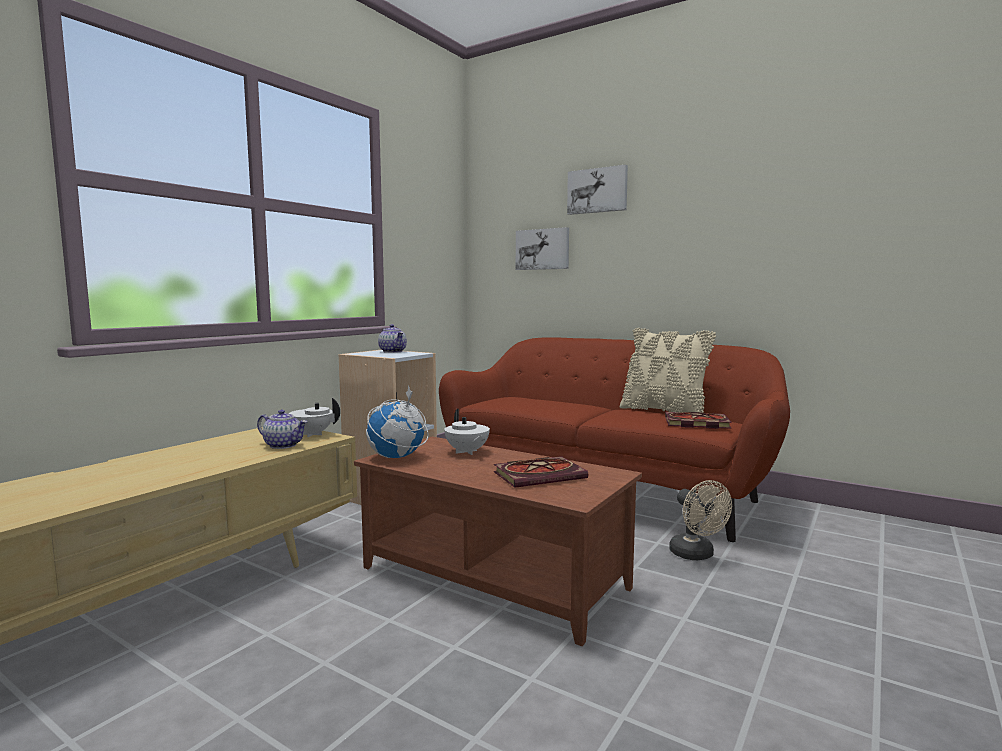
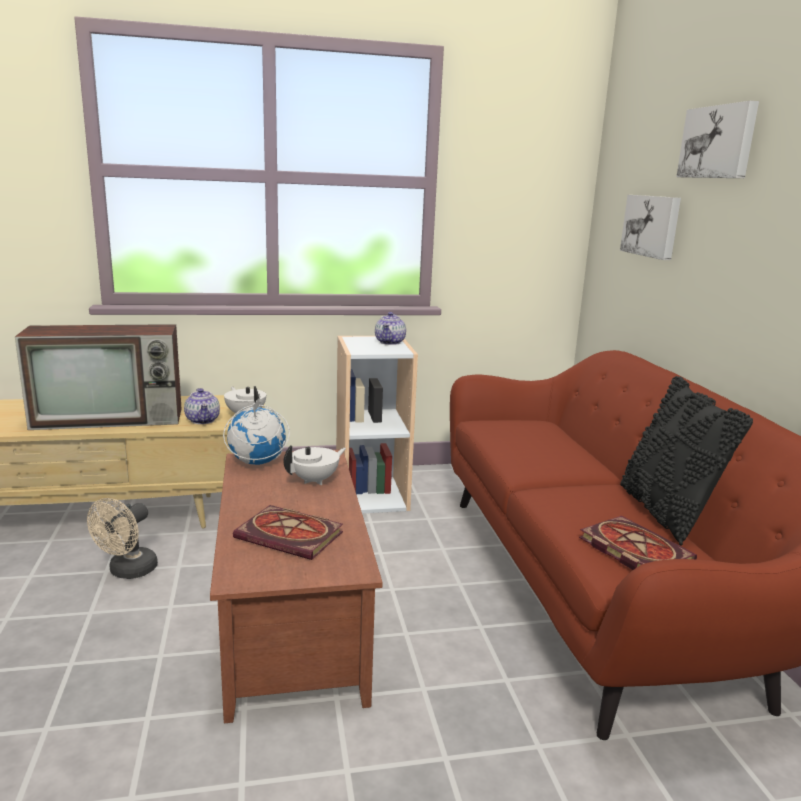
camera: 45 degrees right, 10 degrees up
white teapot [444,409,490,455] -> white teapot turned 150 degrees counterclockwise [284,445,346,485]
beige pillow [620,328,716,413] -> black pillow [620,376,753,545]
beige fan [669,480,732,560] -> beige fan moved to [87,498,158,579]
none -> television [15,324,182,430]

